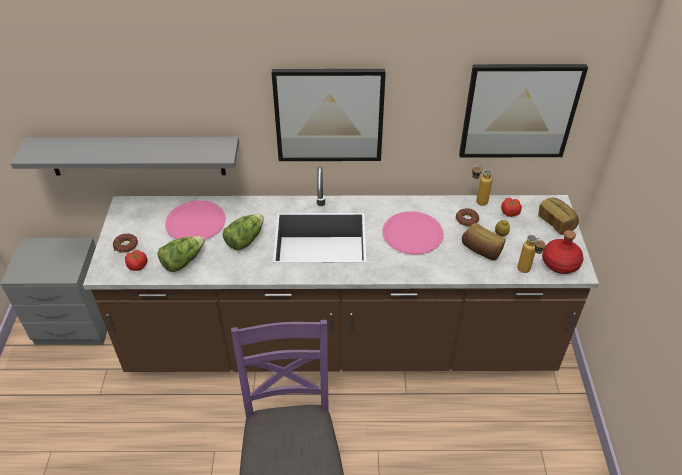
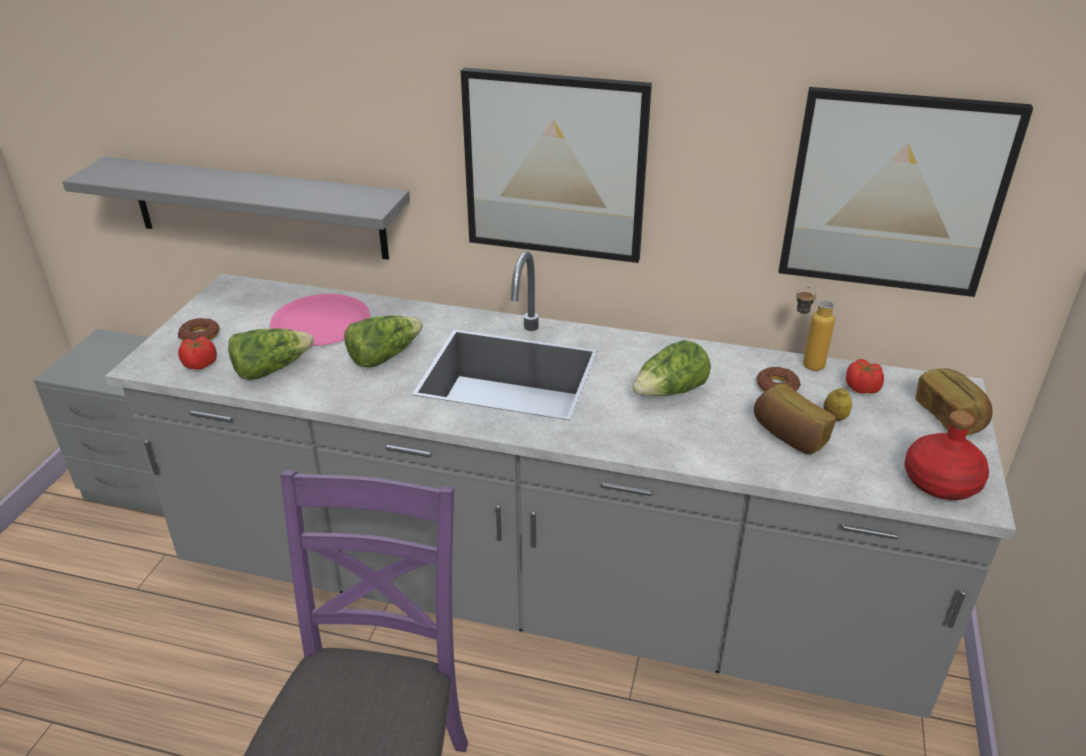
camera: 15 degrees right, 10 degrees down
brown counter [83,166,599,372] -> grey counter [105,251,1016,718]
pink plate [383,211,443,254] -> lettuce [632,340,711,396]
bottle [517,235,546,273] -> none

